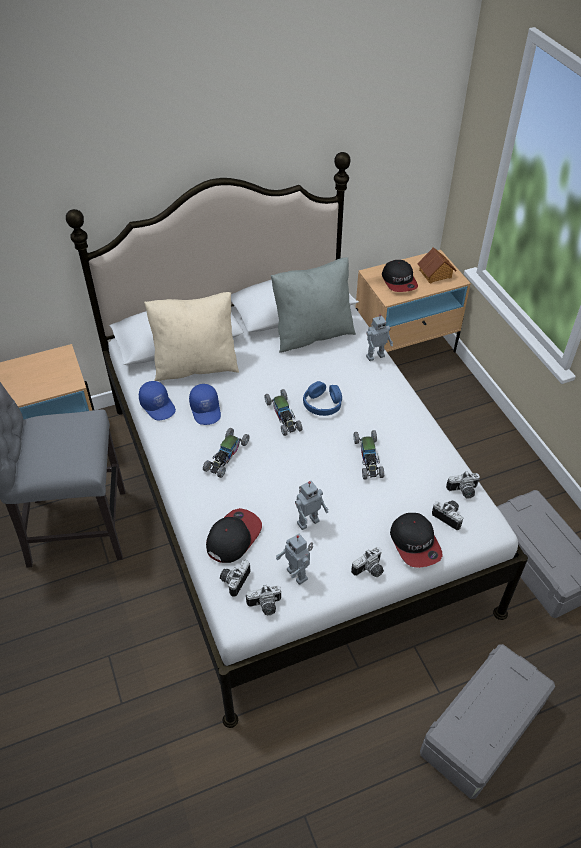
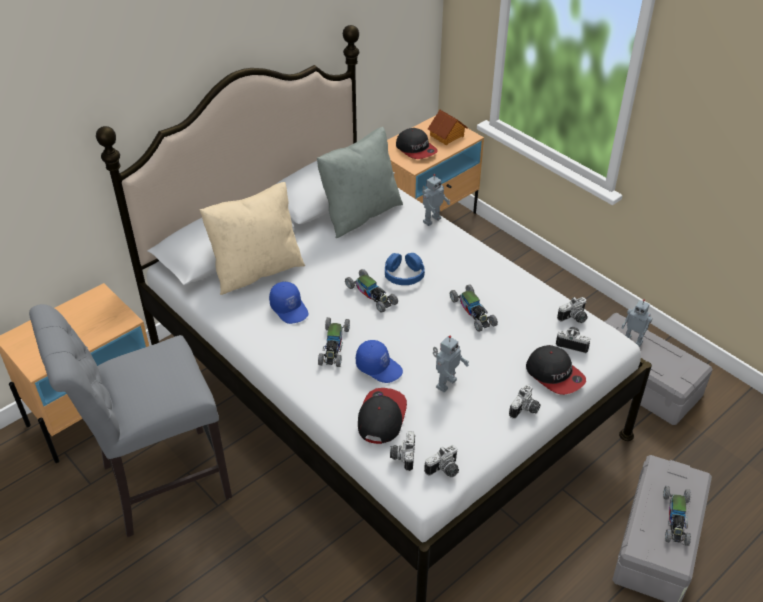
camera: 20 degrees left, 5 degrees down
blue cap [139,381,176,420] -> blue cap moved to [356,340,403,383]
toy robot [276,534,313,585] -> toy robot moved to [621,299,653,347]
none -> toy car [663,486,691,546]

